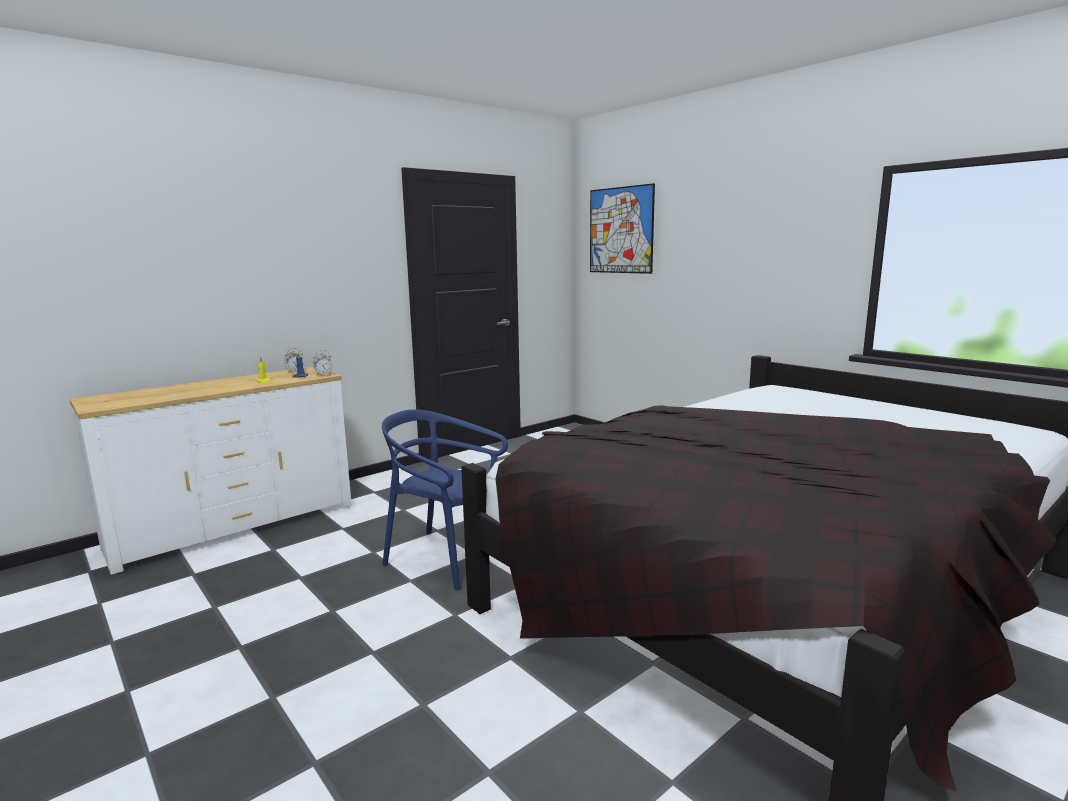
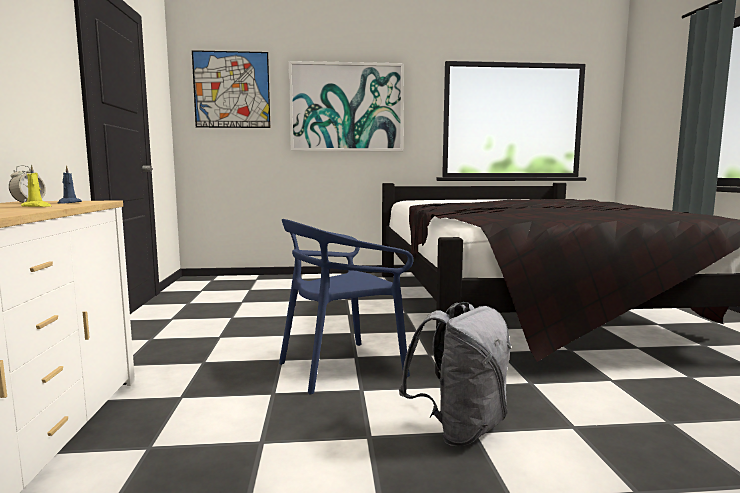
camera: 55 degrees left, 5 degrees down
alarm clock [313,350,333,375] -> none
none -> picture [289,61,404,151]
none -> grey backpack [399,302,511,446]

